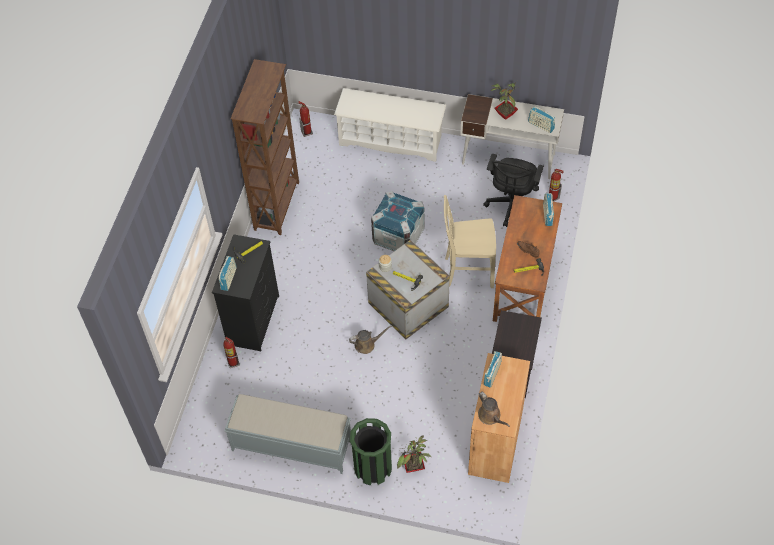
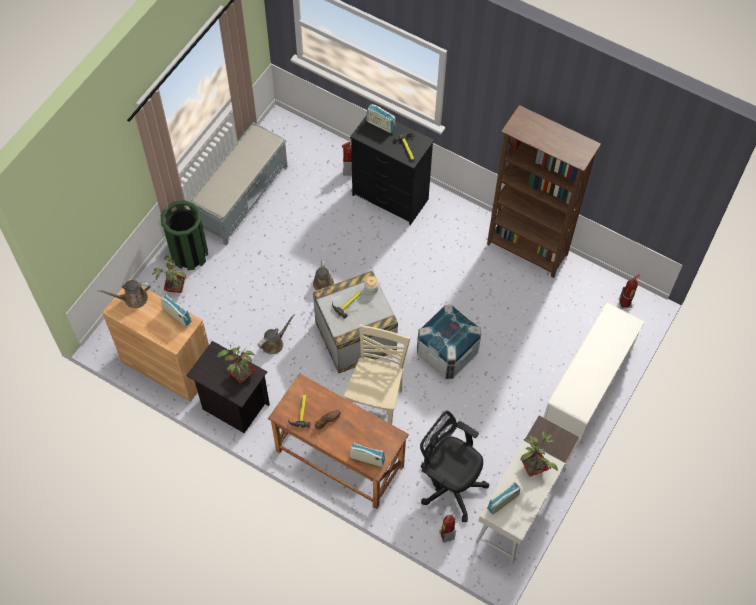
camera: 105 degrees right, 5 degrees up
none -> potted plant [217,344,256,384]
none -> brown watering can [258,314,295,354]

